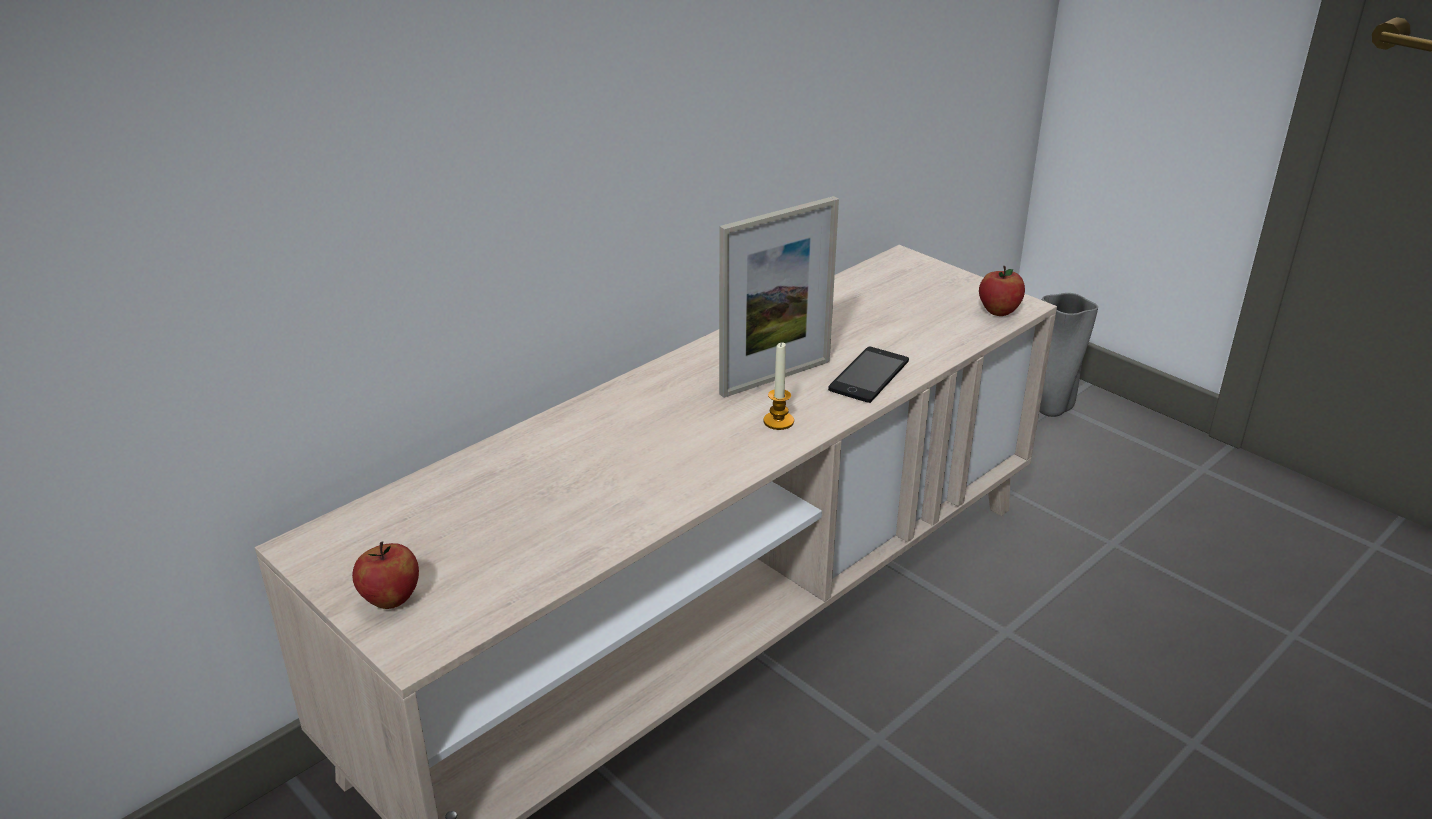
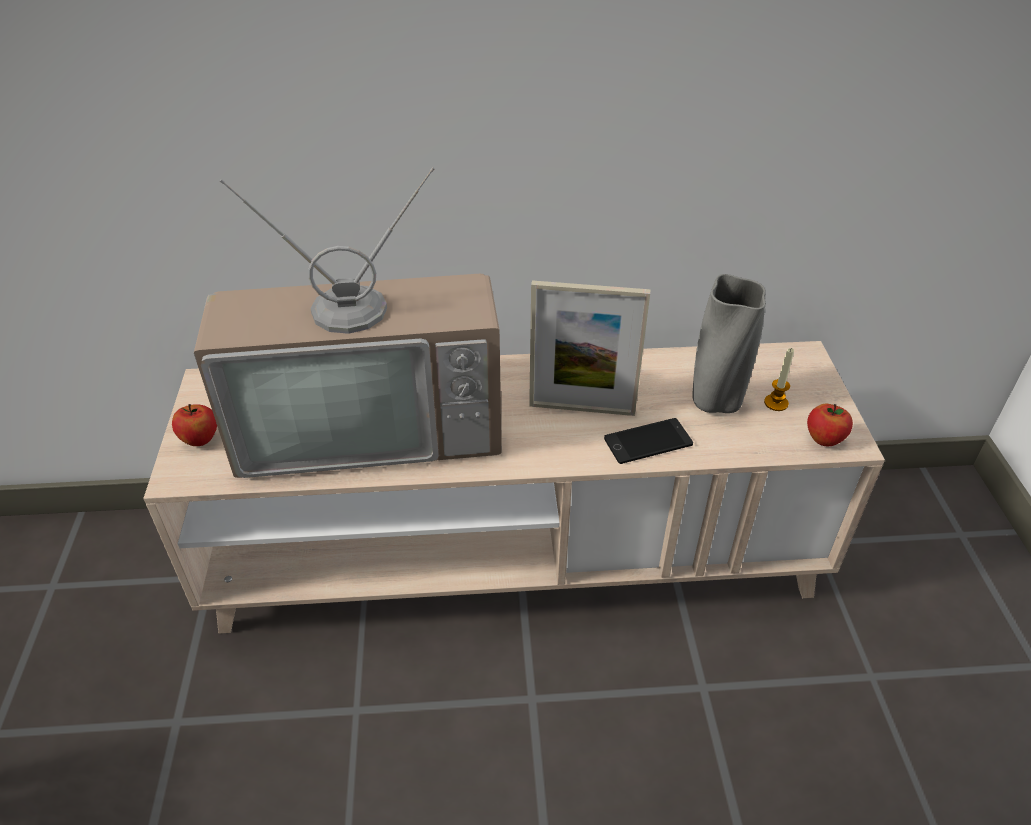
camera: 40 degrees right, 10 degrees up
candle [763,343,794,430] -> candle moved to [764,348,794,411]
grey vase [1039,293,1098,417] -> grey vase moved to [692,274,766,413]
none -> television [194,167,501,478]

